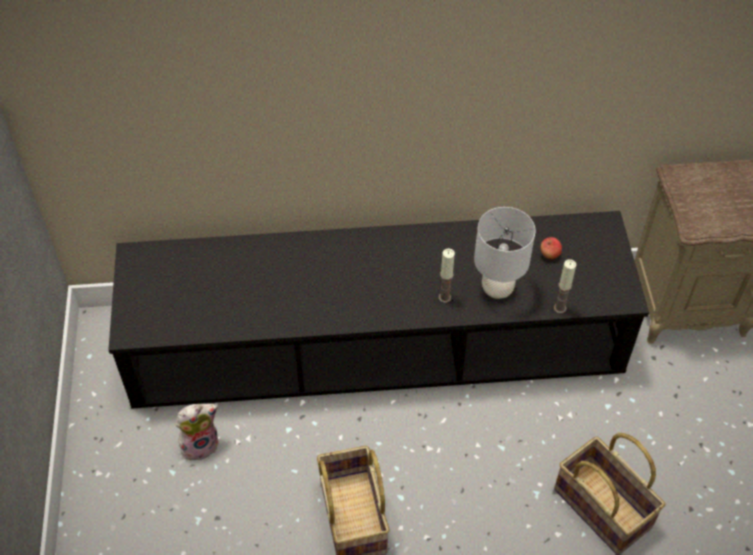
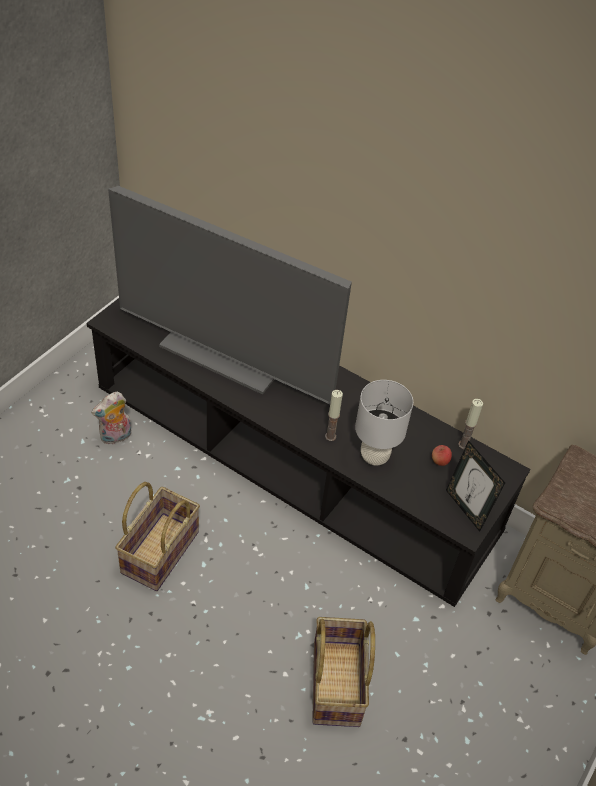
camera: 35 degrees right, 5 degrees down
plush toy [175,404,219,460] -> plush toy turned 135 degrees clockwise [91,392,131,445]
candle [554,259,576,313] -> candle moved to [458,399,483,449]
none -> television [108,186,352,404]
none -> picture frame [446,440,505,532]

